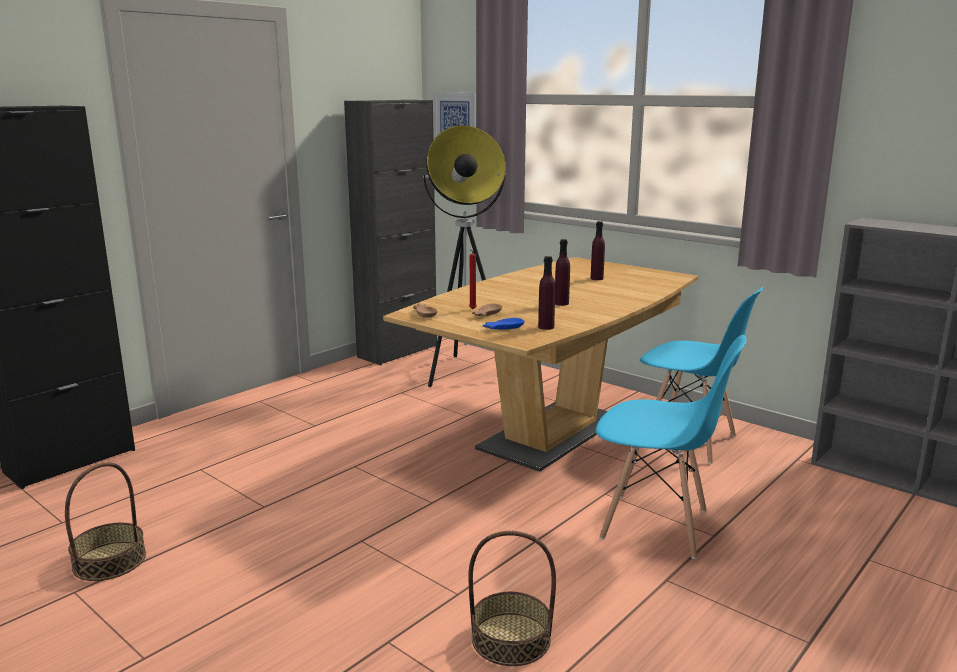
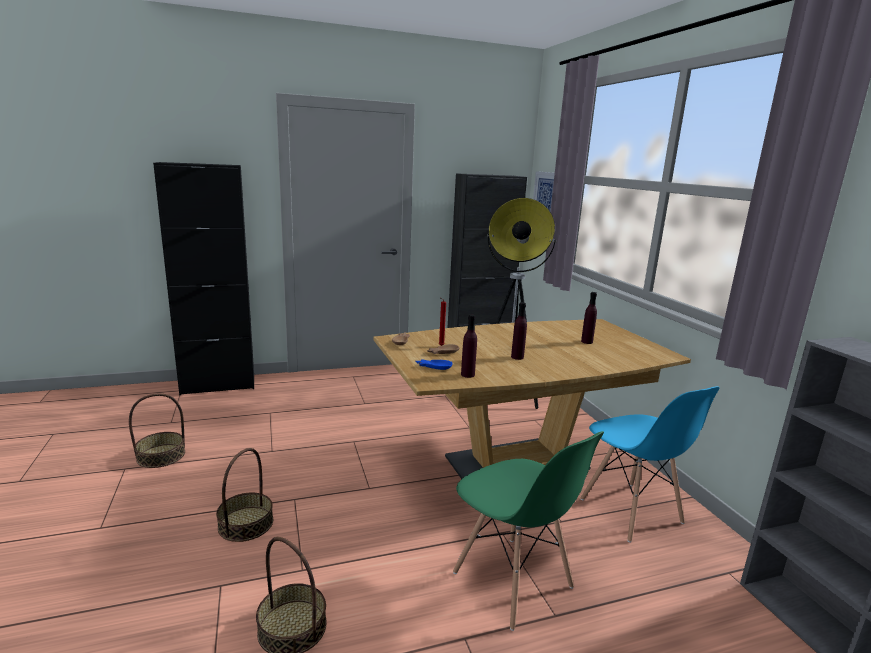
camera: 30 degrees right, 0 degrees up
blue chair [596,335,747,559] -> green chair [453,431,604,631]
none -> basket [216,448,273,542]

